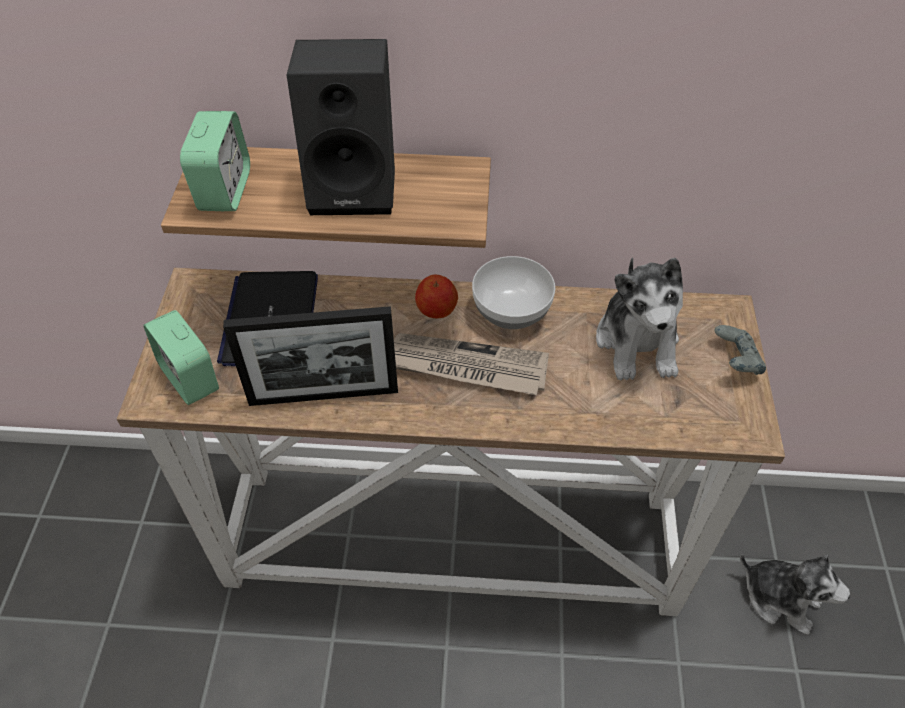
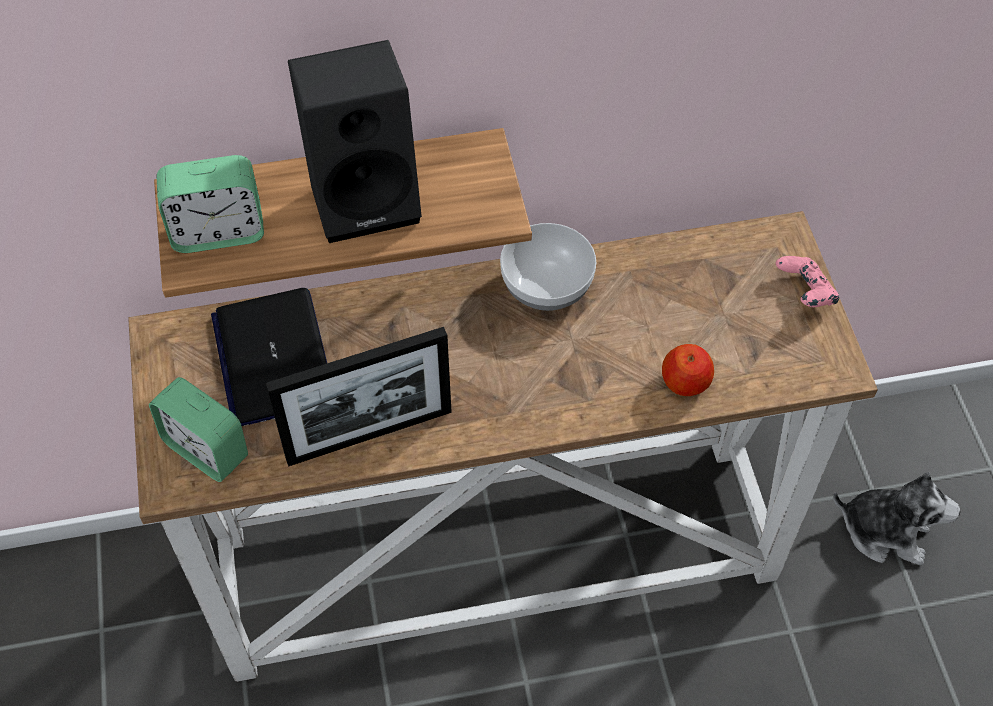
camera: 15 degrees left, 5 degrees up
alarm clock [180,111,250,212] -> alarm clock turned 90 degrees clockwise [157,155,264,253]
newspaper [394,333,549,395] -> none
apple [415,275,458,318] -> apple moved to [662,344,714,396]
plush toy [596,257,683,381] -> none
grey game controller [715,325,766,375] -> pink game controller [776,256,839,307]

